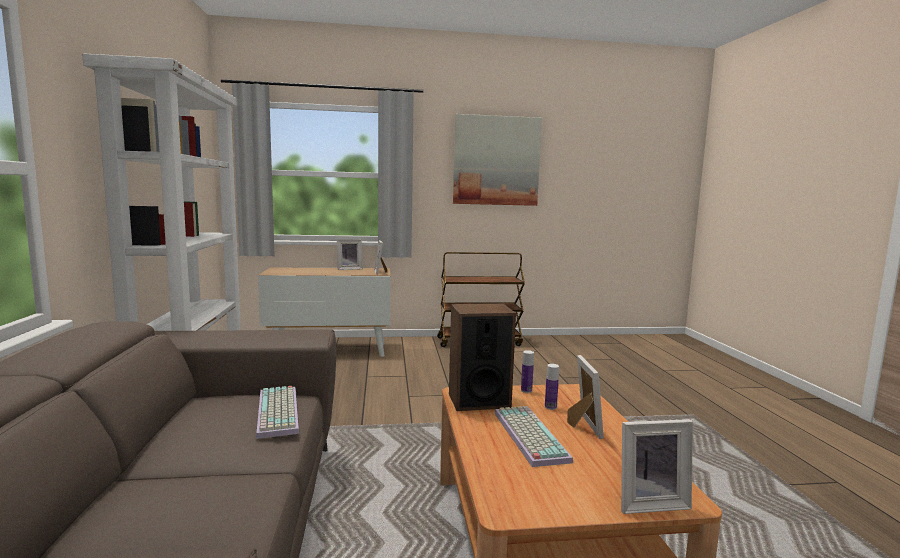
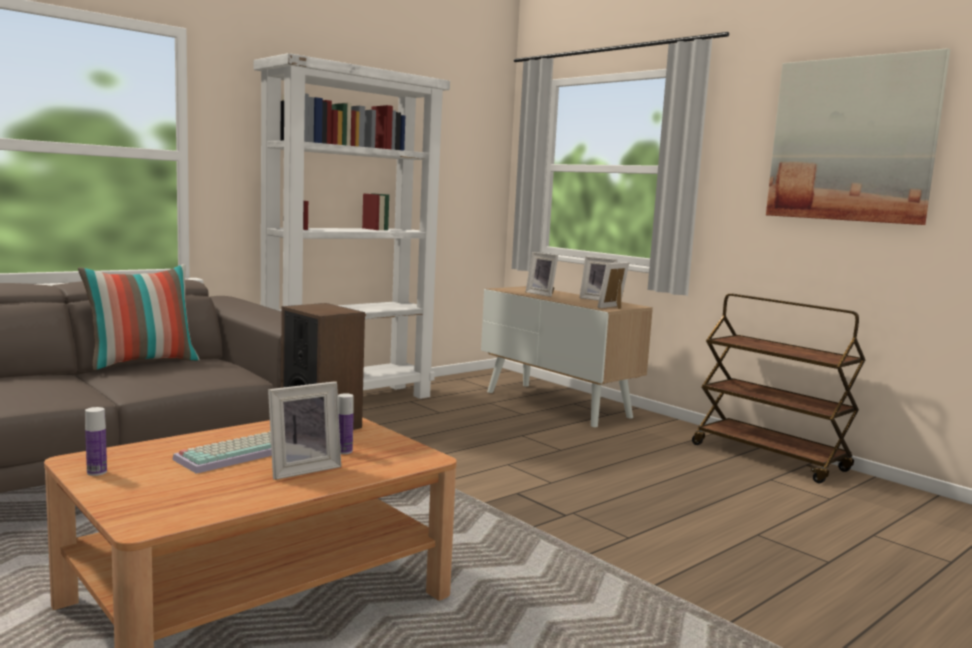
camera: 55 degrees right, 0 degrees up
keyboard [256,386,299,439] -> none
bottle [521,350,534,393] -> bottle moved to [85,407,107,476]
picture frame [621,419,693,514] -> picture frame moved to [526,252,558,297]
none -> pillow [78,264,200,370]

